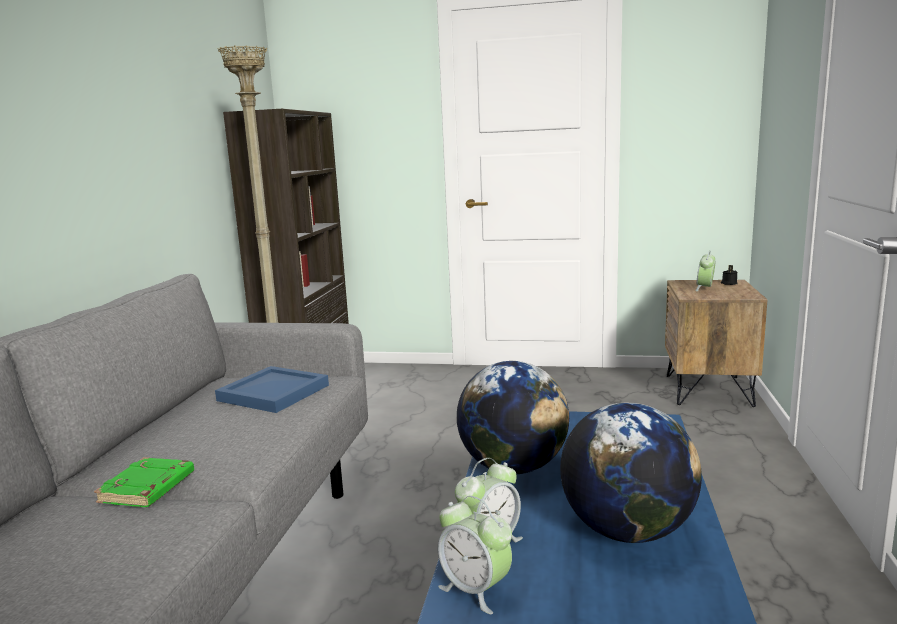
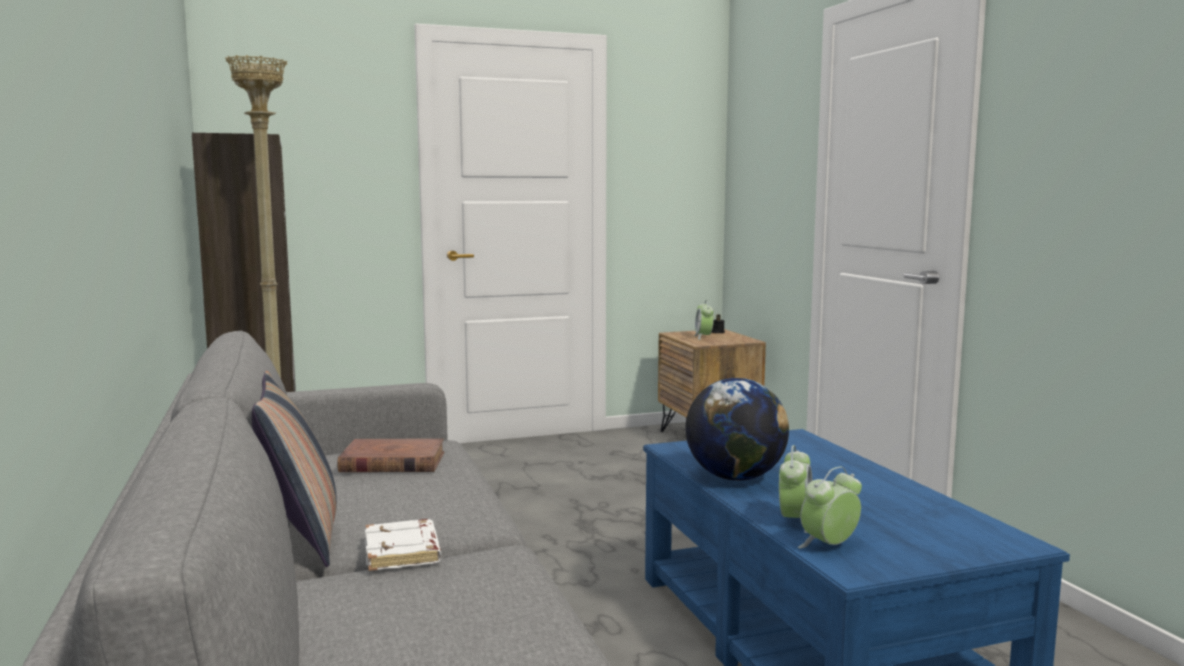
camera: 30 degrees left, 5 degrees down
green book [94,457,194,507] -> white book [365,519,441,571]
blue tray [215,366,329,413] -> brown book [337,438,445,472]
alarm clock [438,496,512,614] -> alarm clock turned 135 degrees clockwise [798,467,862,548]
globe [560,403,702,543] -> none
none -> pillow [251,371,337,567]

